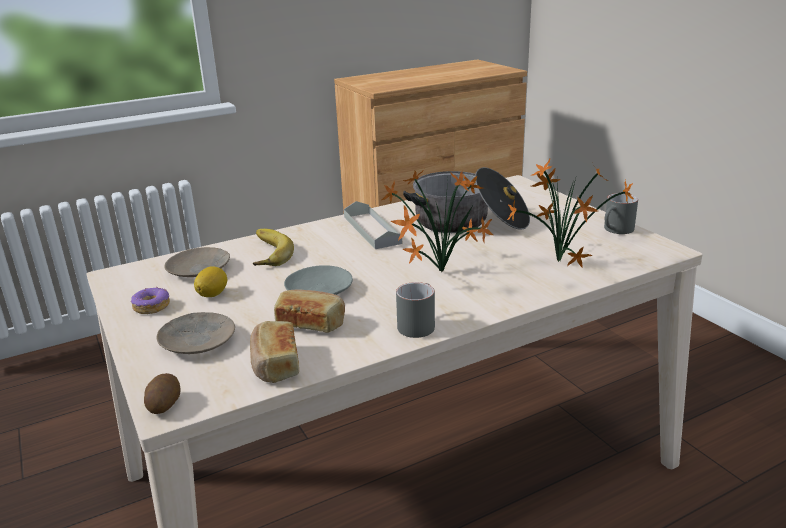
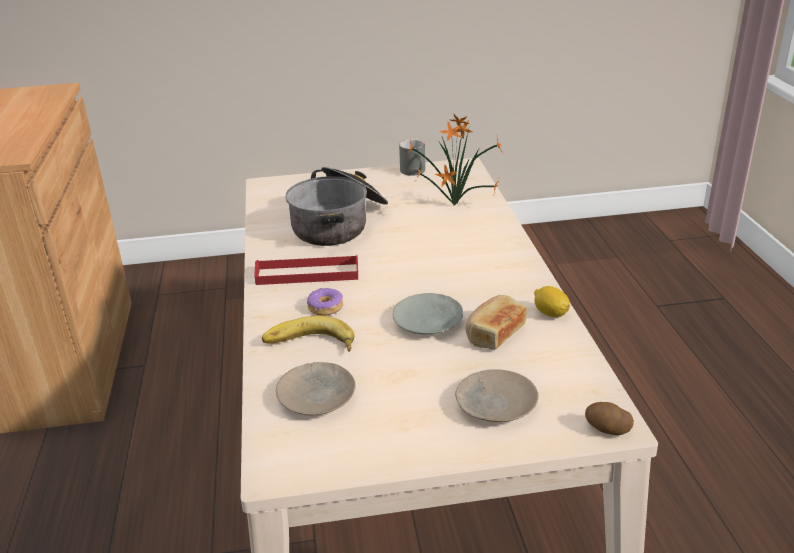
camera: 70 degrees left, 5 degrees up
donut [131,286,170,314] -> donut moved to [307,288,343,316]
lemon [194,266,227,297] -> lemon moved to [534,286,570,317]
bread [250,321,299,383] -> none
grey tray [344,201,402,249] -> red tray [254,255,358,285]
potted plant [382,169,493,273] -> none
grey mug [396,282,435,338] -> none

